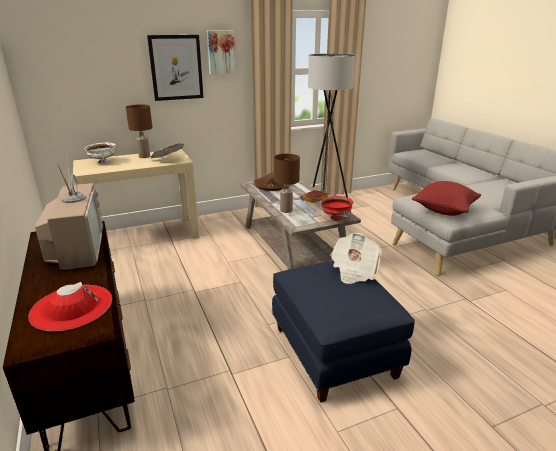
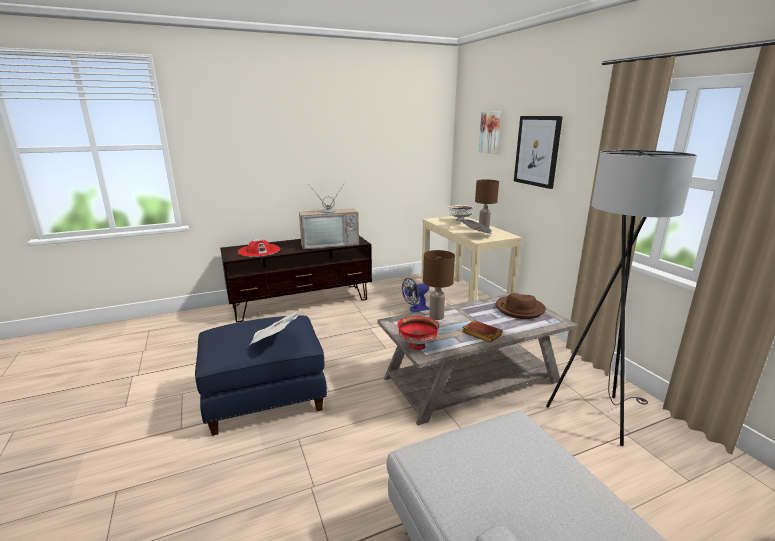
camera: 90 degrees right, 5 degrees down
picture [207,30,236,74] -> picture moved to [479,112,501,154]
red pillow [412,181,481,216] -> none
none -> fan [402,278,429,313]

